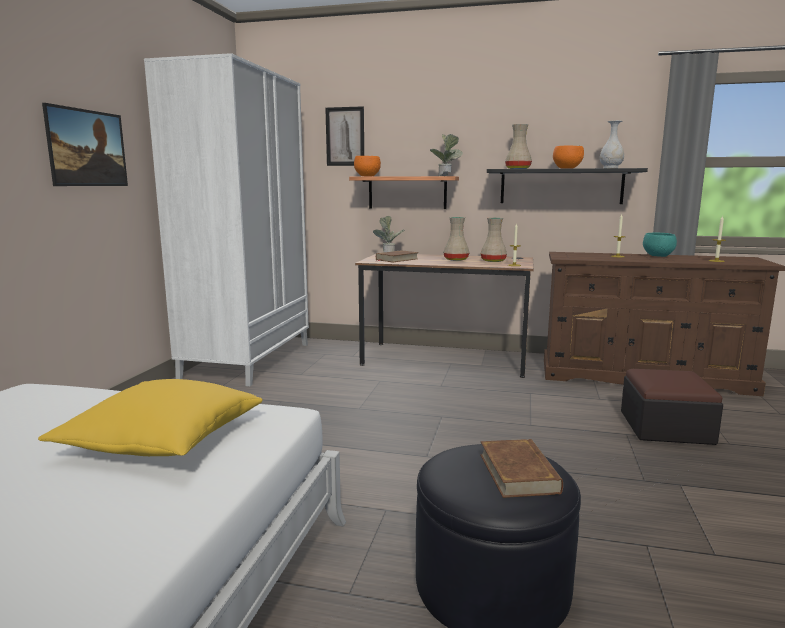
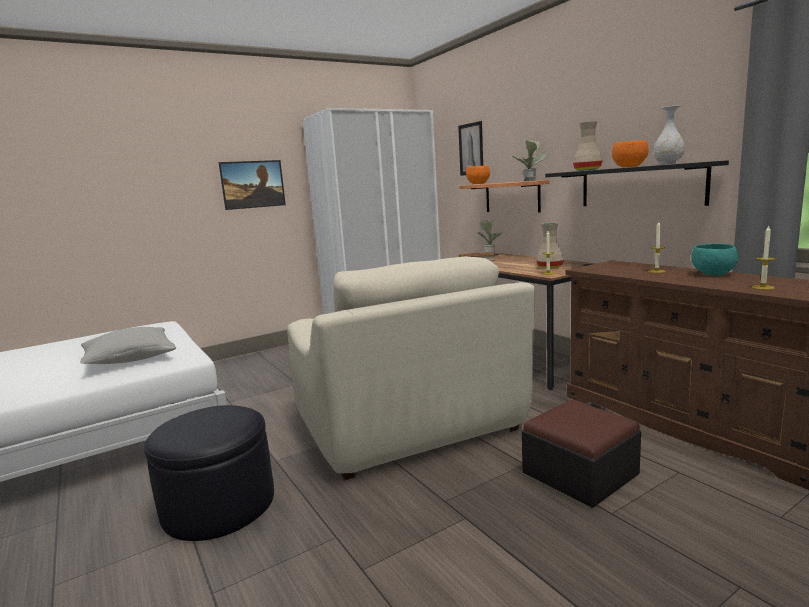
camera: 45 degrees right, 0 degrees up
yellow pillow [38,379,263,456] -> grey pillow [80,327,176,364]
beige vase [443,217,470,261] -> none
brown book [480,439,563,498] -> none
none -> beige armchair [287,256,536,480]

